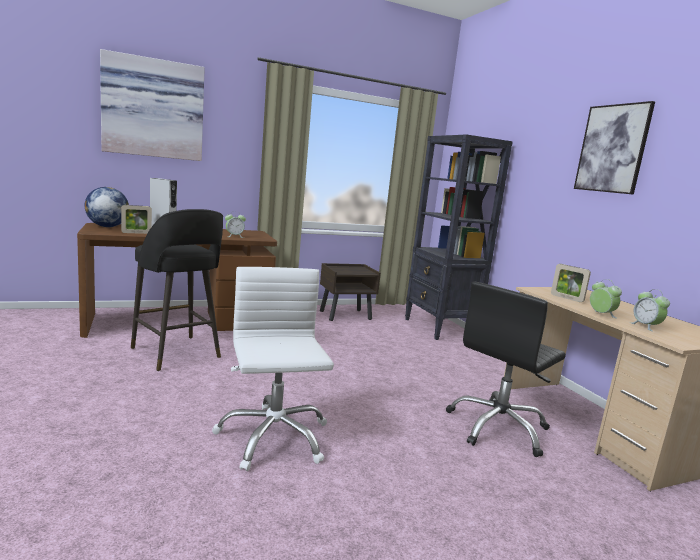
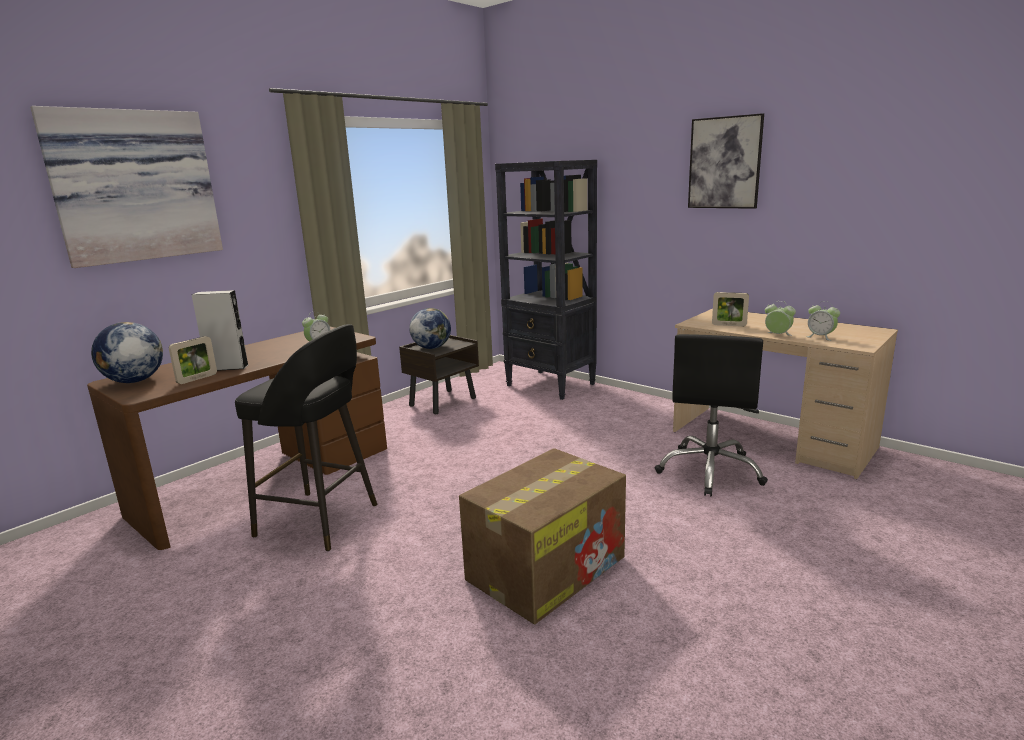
camera: 25 degrees left, 5 degrees up
white office chair [212,267,334,471] -> cardboard box [459,448,626,624]
none -> globe [409,308,451,349]

